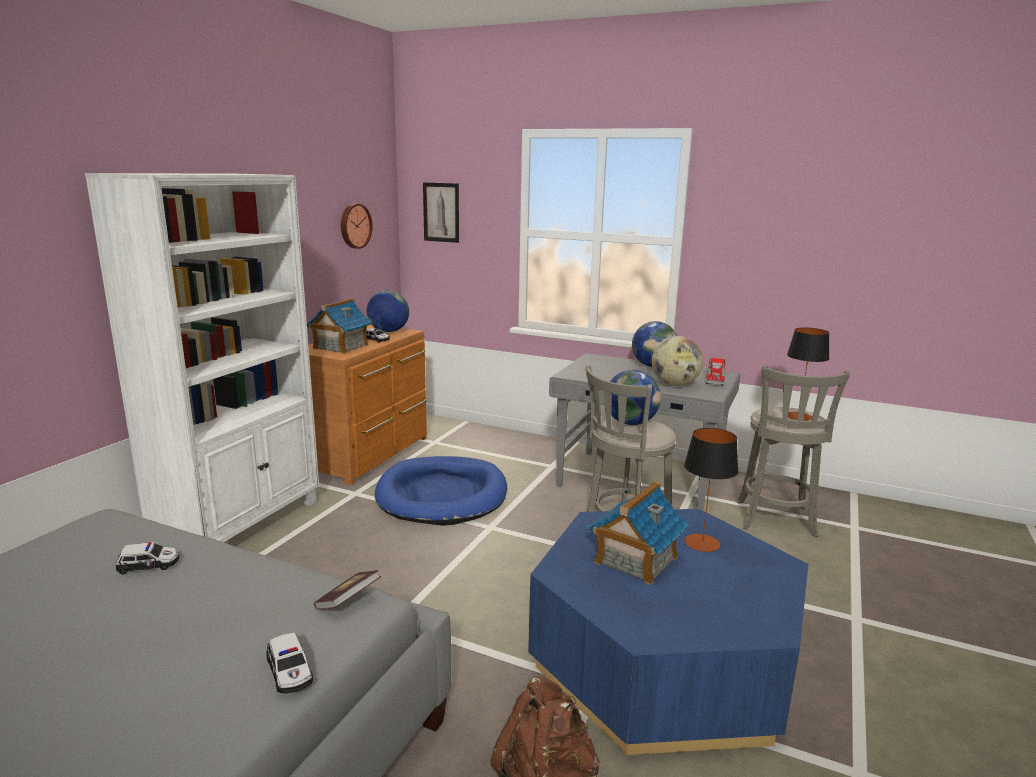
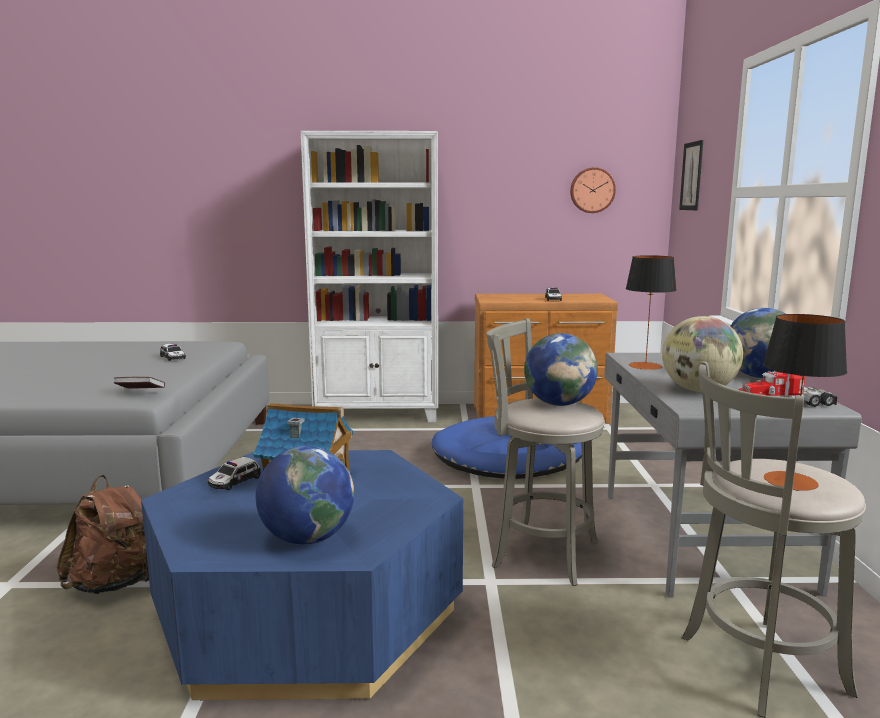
camera: 65 degrees right, 5 degrees down
toy car [266,632,313,693] -> toy car moved to [208,457,261,490]
toy house [307,298,371,354] -> none
globe [367,290,409,332] -> globe moved to [256,446,354,545]
table lamp [684,428,739,552] -> table lamp moved to [626,255,677,370]

